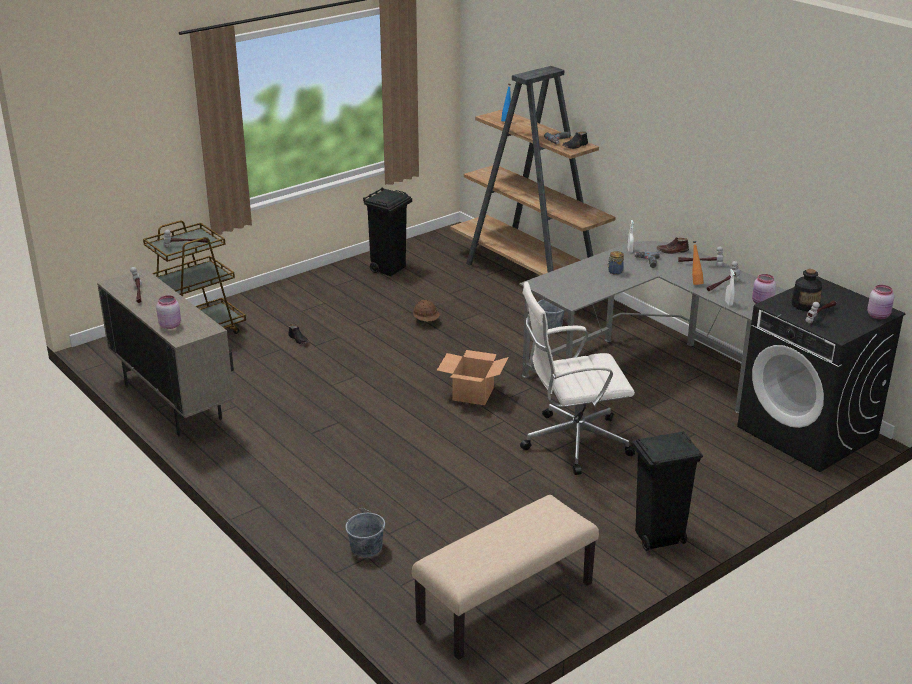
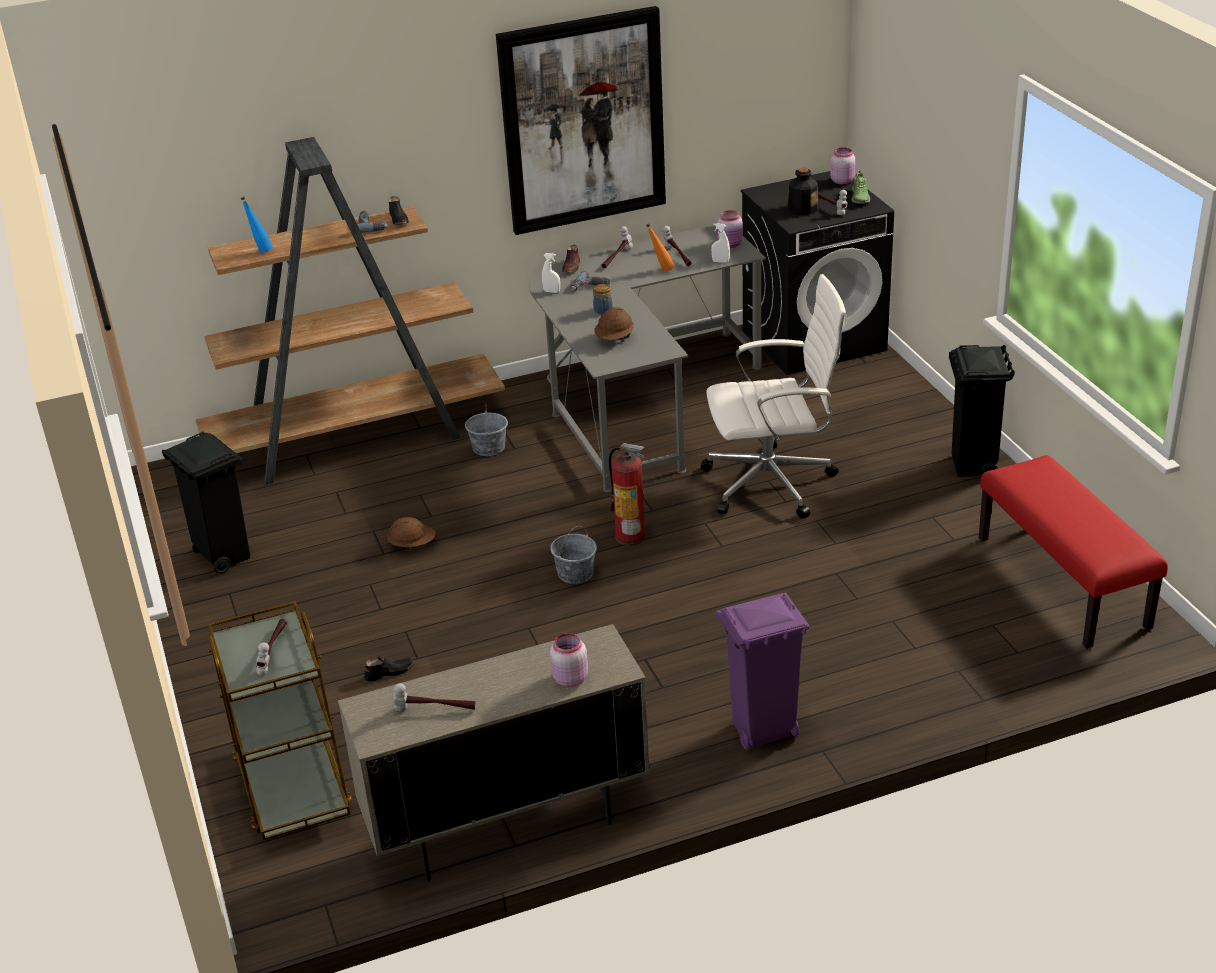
camera: 70 degrees left, 5 degrees up
grey bucket [345,508,385,557] -> grey bucket moved to [550,526,597,584]
beige bench [412,495,599,660] -> red bench [979,455,1168,649]
cardboard box [437,350,509,405] -> fire extinguisher [609,443,646,546]
white office chair [520,281,635,475] -> white office chair turned 105 degrees counterclockwise [701,274,847,519]
none -> picture [496,6,666,235]
none -> brown hard hat [594,307,634,340]
none -> purple trash can [716,593,809,750]
none -> shoe [852,171,870,204]

